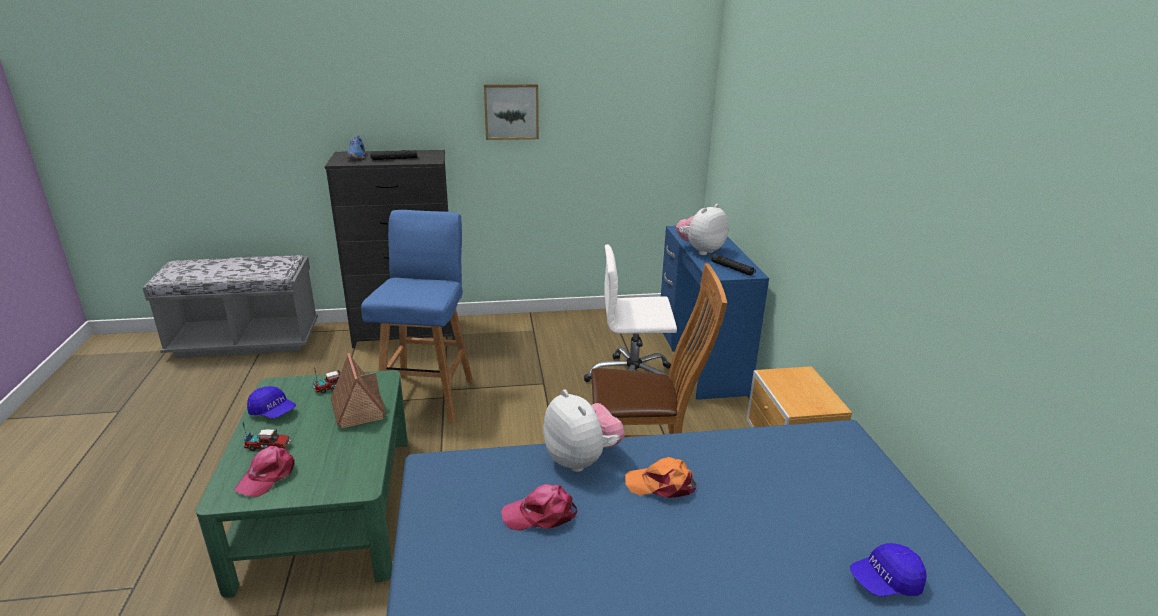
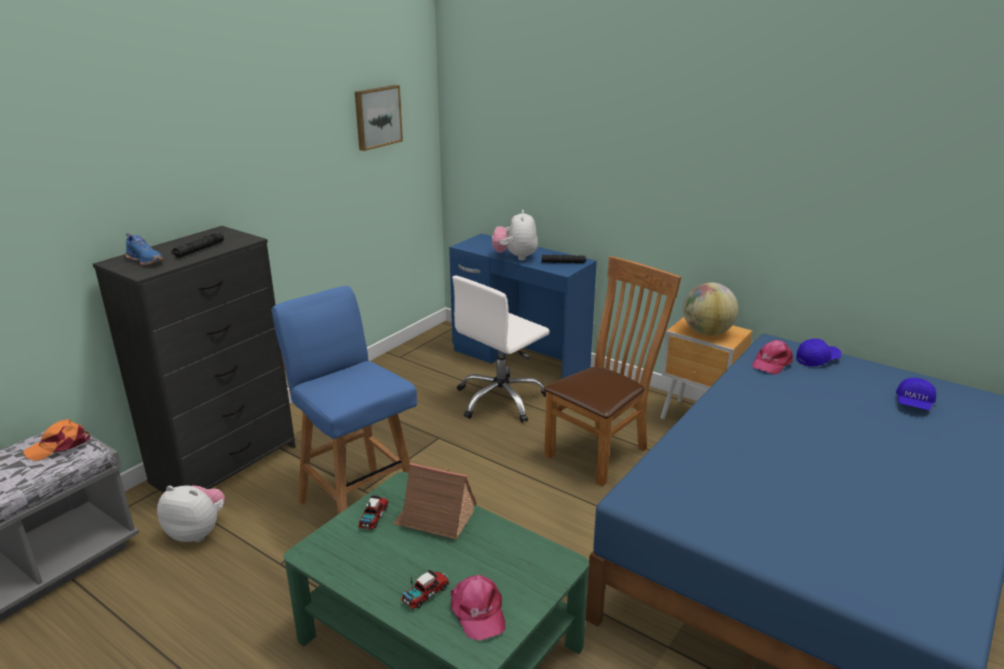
camera: 45 degrees left, 0 degrees up
blue cap [247,386,296,418] -> blue cap moved to [796,339,841,366]
picture [484,84,539,140] -> picture moved to [355,85,403,151]
pink cap [501,484,577,531] -> pink cap moved to [752,340,793,375]
plush toy [543,390,624,472] -> plush toy moved to [157,485,225,542]
orange cap [625,457,696,498] -> orange cap moved to [23,420,90,461]
none -> globe [683,282,738,336]

